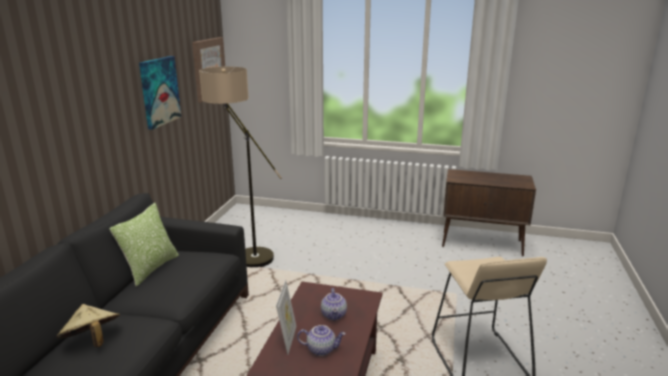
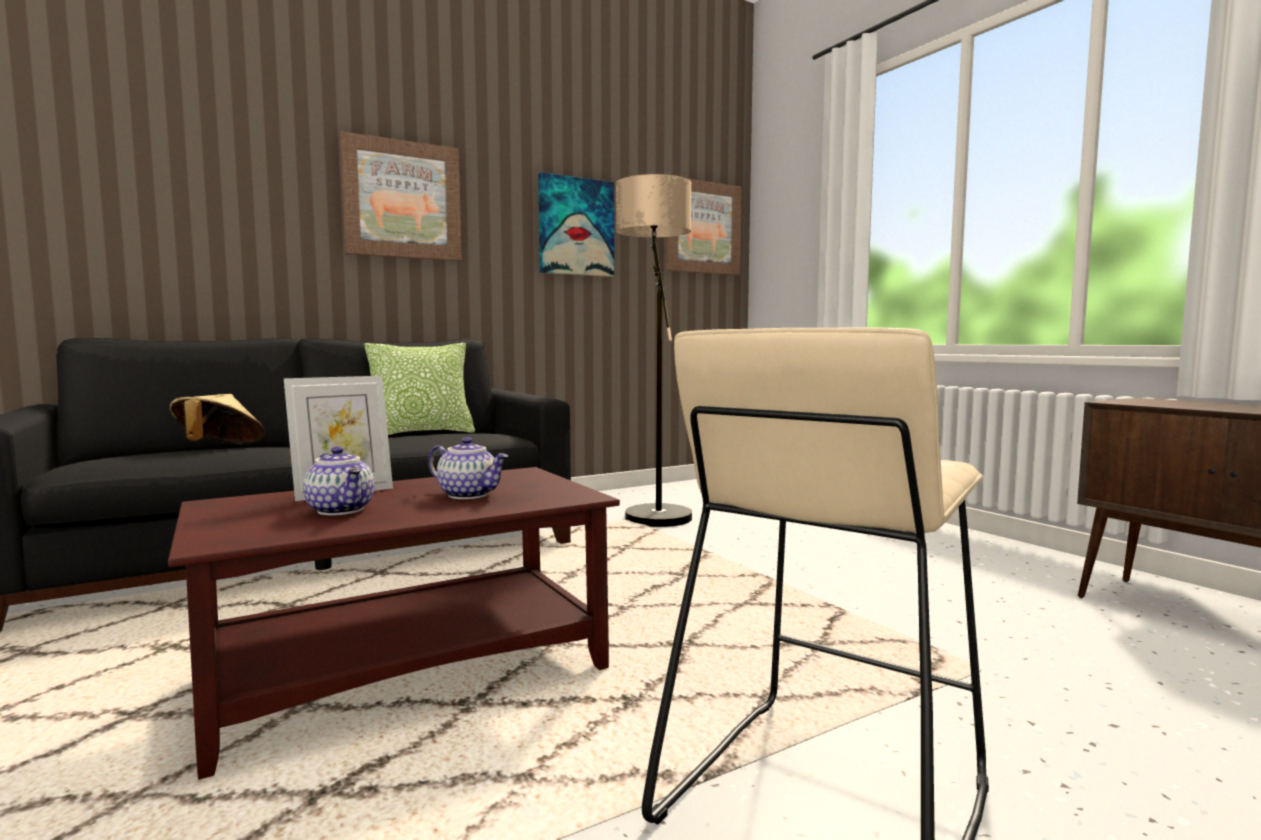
camera: 45 degrees right, 15 degrees down
teapot [321,288,347,321] -> teapot turned 105 degrees counterclockwise [428,437,508,499]
none -> picture [339,131,462,261]

